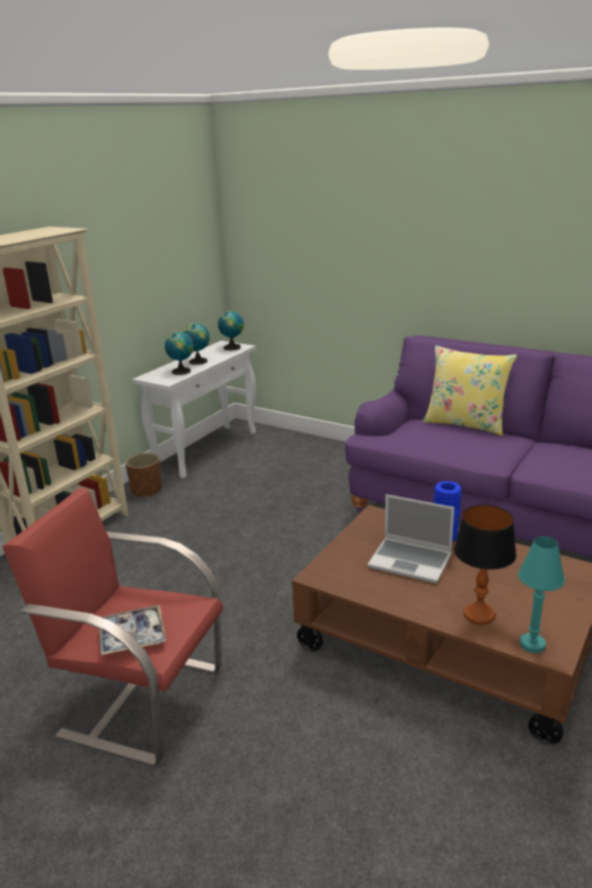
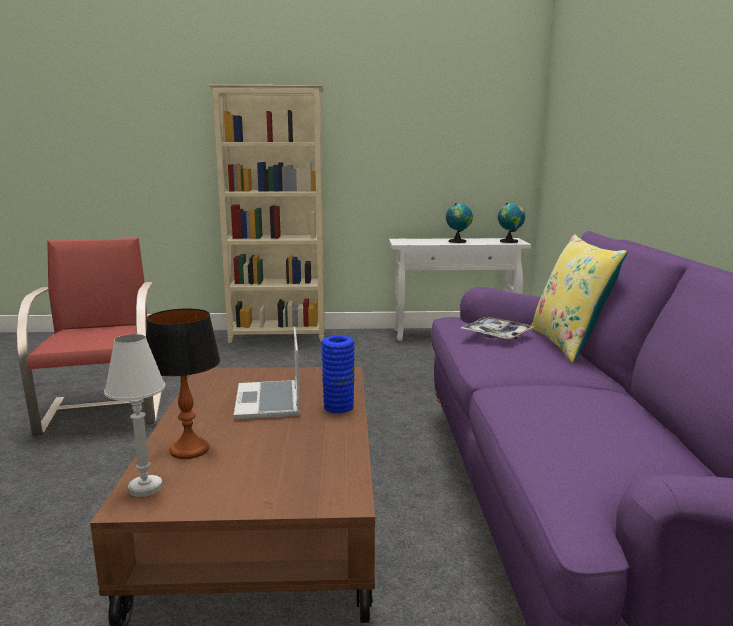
camera: 55 degrees right, 10 degrees down
tray [99,605,166,655] -> tray moved to [461,317,535,340]
brown planter [125,453,162,497] -> none
globe [165,332,194,375] -> none
turquoise table lamp [518,536,565,653] -> white table lamp [104,334,165,497]

